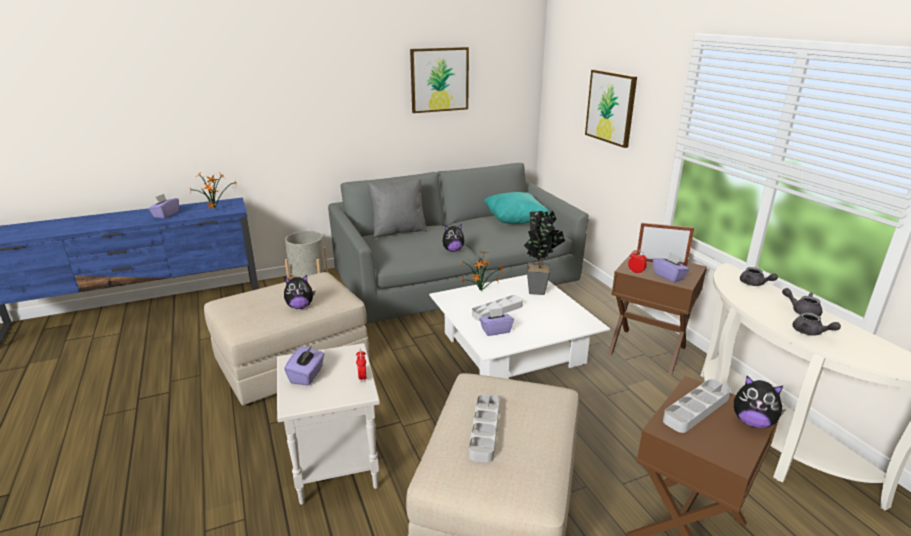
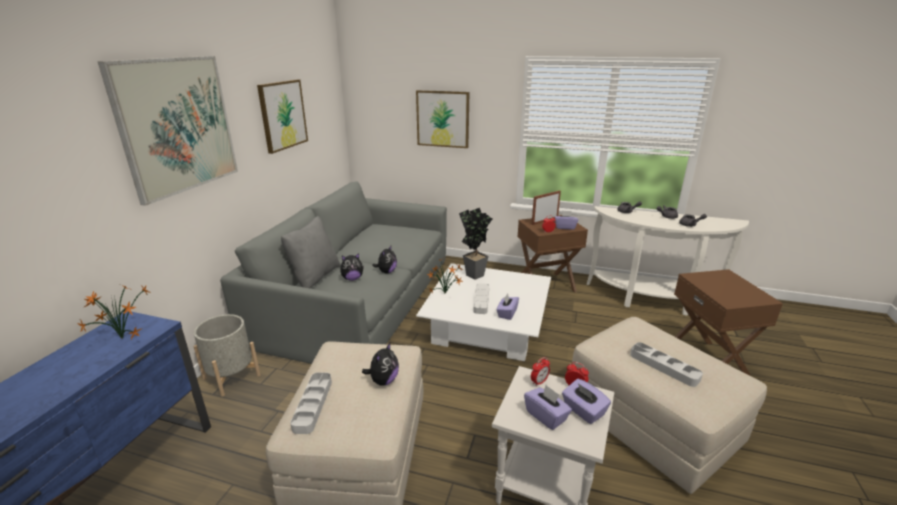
camera: 50 degrees left, 0 degrees up
purple tissue box [148,193,179,218] -> purple tissue box moved to [562,379,611,424]
turquoise pillow [484,192,550,224] -> none
grey tray [663,379,731,433] -> grey tray moved to [290,372,332,434]
plush toy [734,376,786,428] -> plush toy moved to [340,253,364,281]
none -> picture [98,56,238,206]
none -> alarm clock [531,357,550,386]

